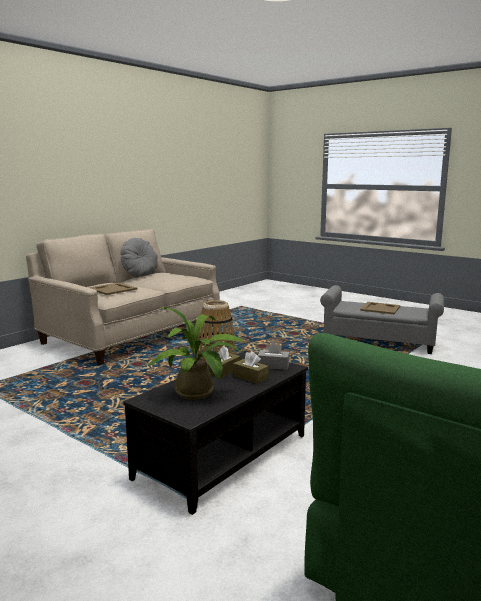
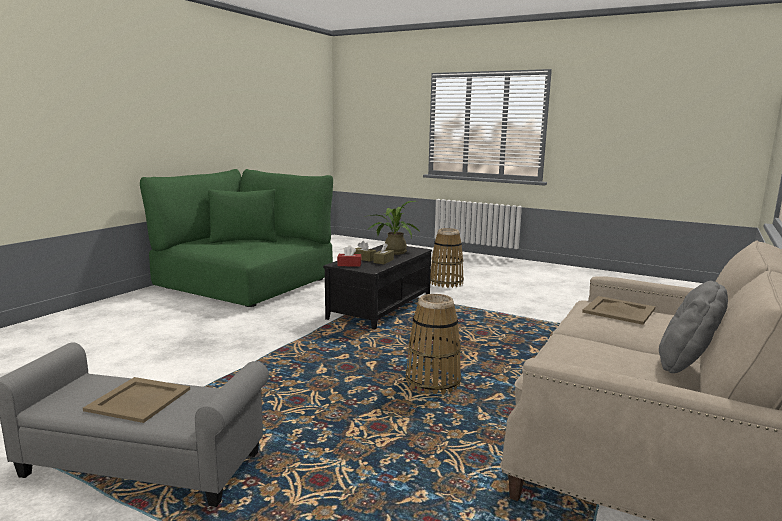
camera: 170 degrees right, 0 degrees up
grey tissue box [257,342,290,370] -> red tissue box [337,246,362,267]
none -> basket [430,228,464,288]

